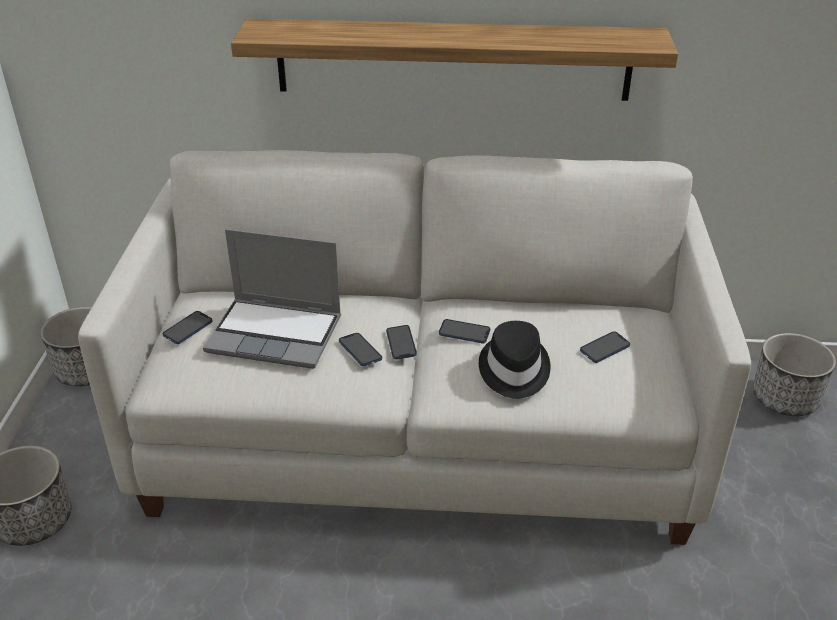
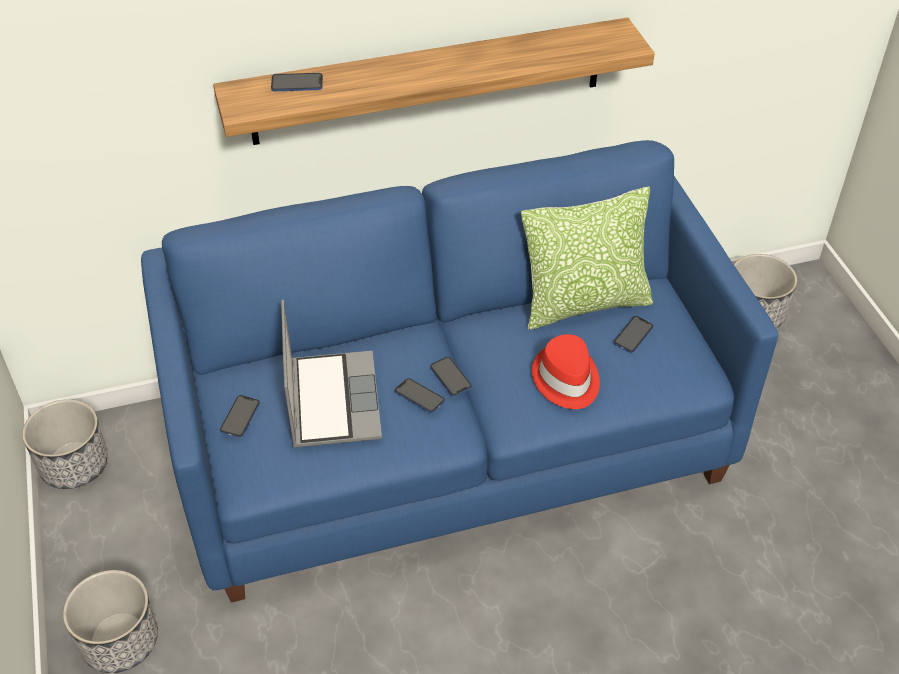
camera: 20 degrees left, 10 degrees up
white sofa [78,150,751,545] -> blue sofa [141,140,778,603]
laptop [203,229,341,369] -> laptop turned 90 degrees counterclockwise [281,300,382,448]
phone [439,319,490,343] -> phone moved to [271,73,323,92]
black hat [479,321,551,399] -> red hat [532,334,600,409]
none -> pillow [521,186,653,330]

